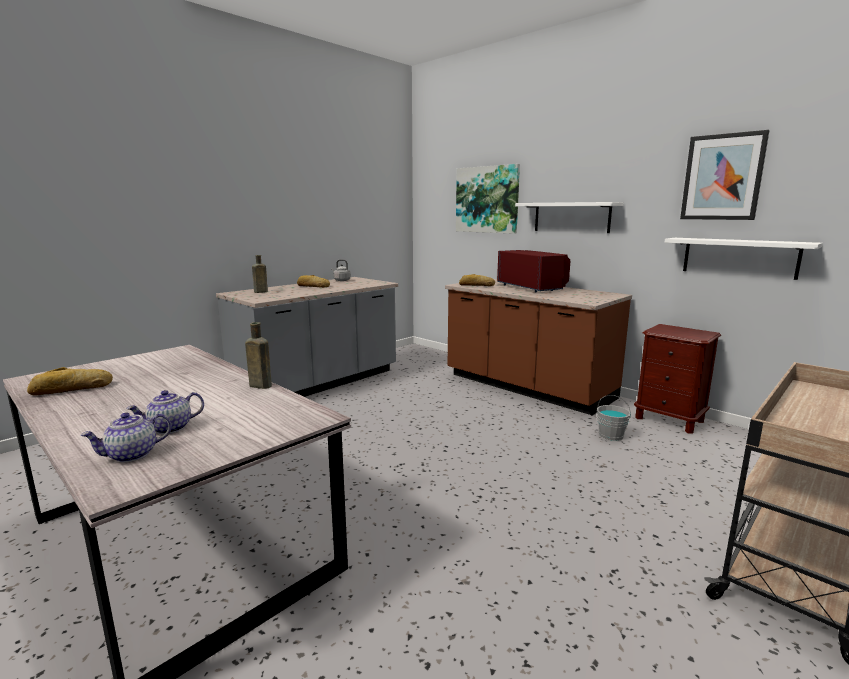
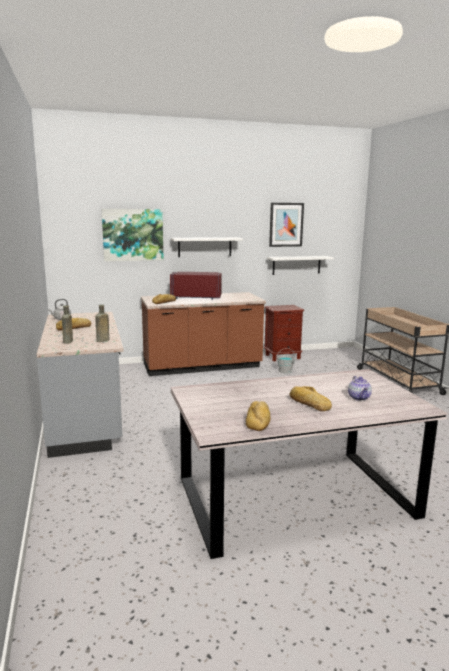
camera: 60 degrees left, 0 degrees up
teapot [80,413,172,462] -> none
brown bottle [245,322,272,389] -> brown bottle moved to [95,305,109,342]
none -> bread [290,386,332,411]

